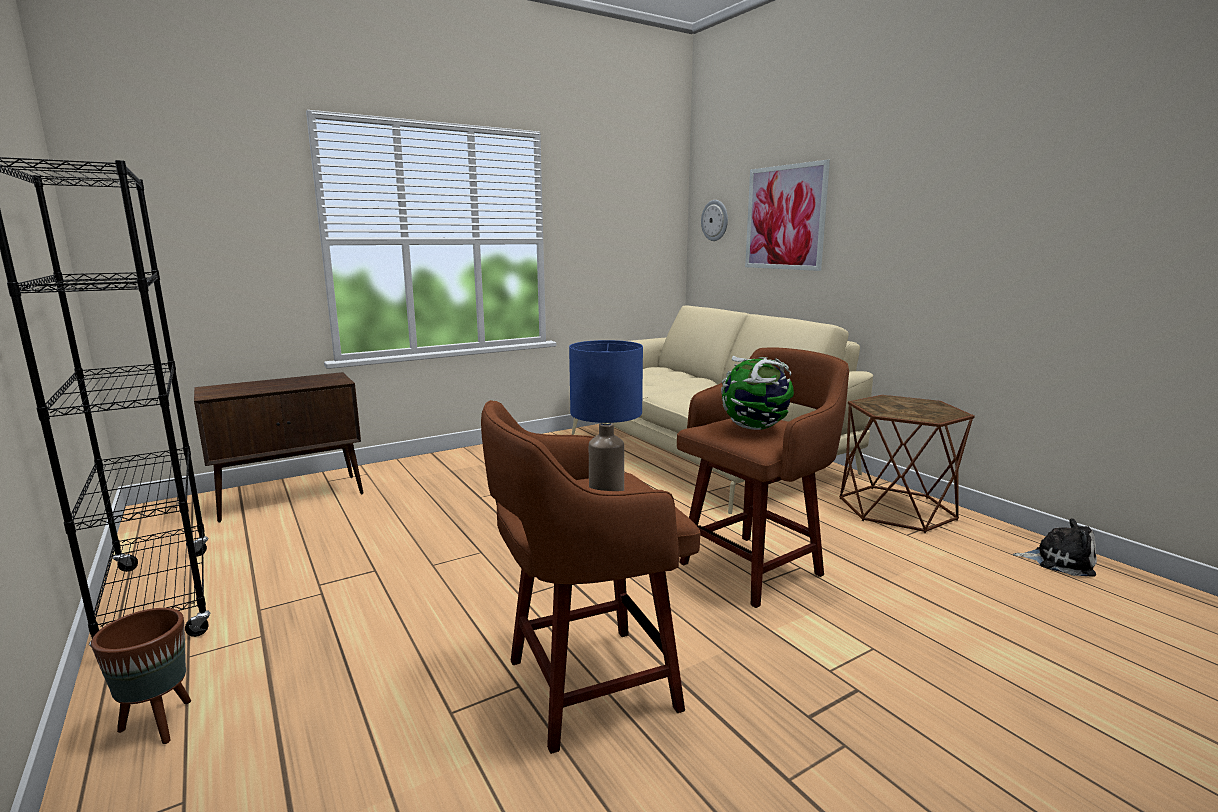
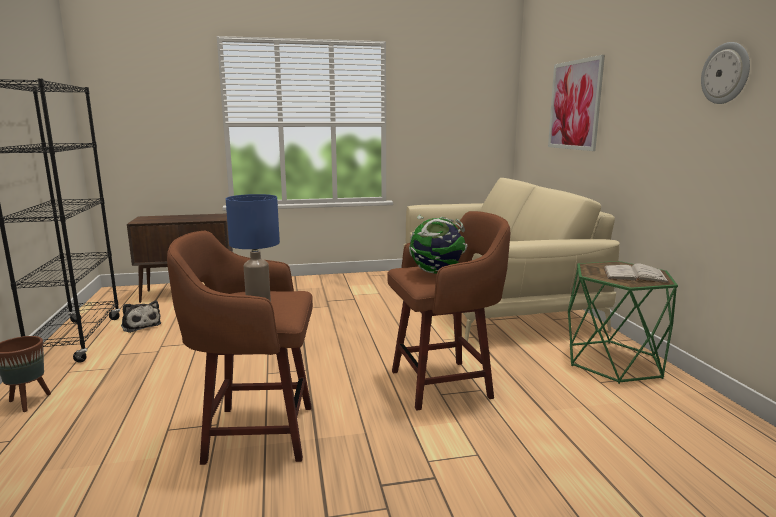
camera: 20 degrees right, 0 degrees up
wall clock [701,200,728,241] -> wall clock moved to [701,42,750,104]
brown side table [839,395,975,533] -> green side table [568,261,678,384]
plush toy [1013,518,1097,577] -> plush toy moved to [121,301,161,333]
none -> white book [603,263,670,283]

